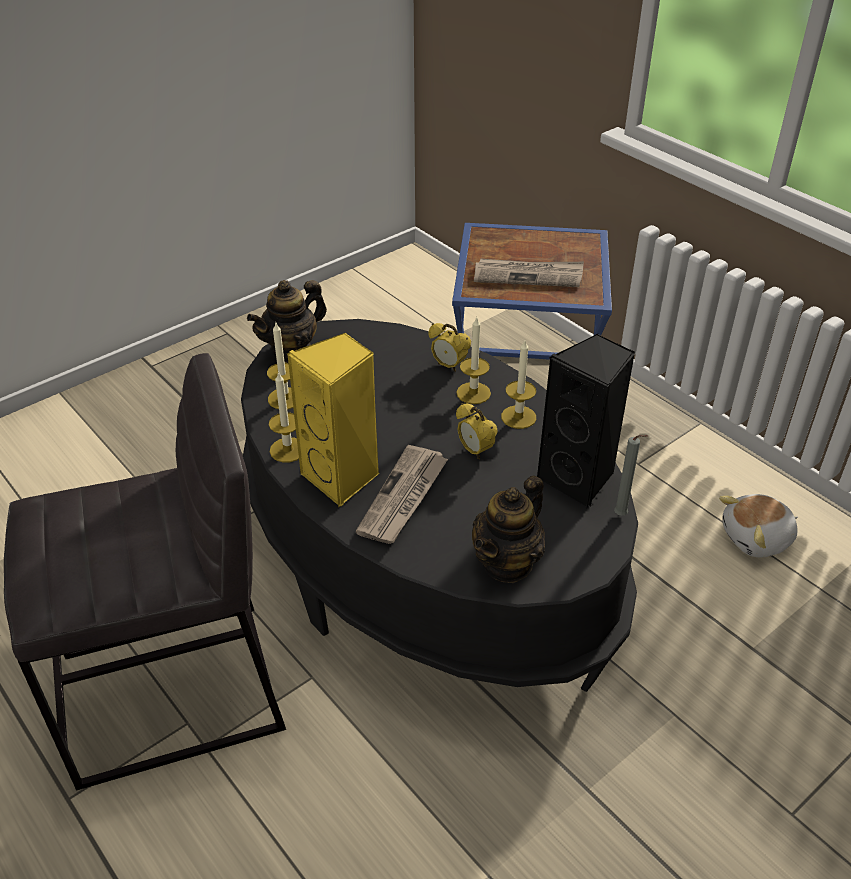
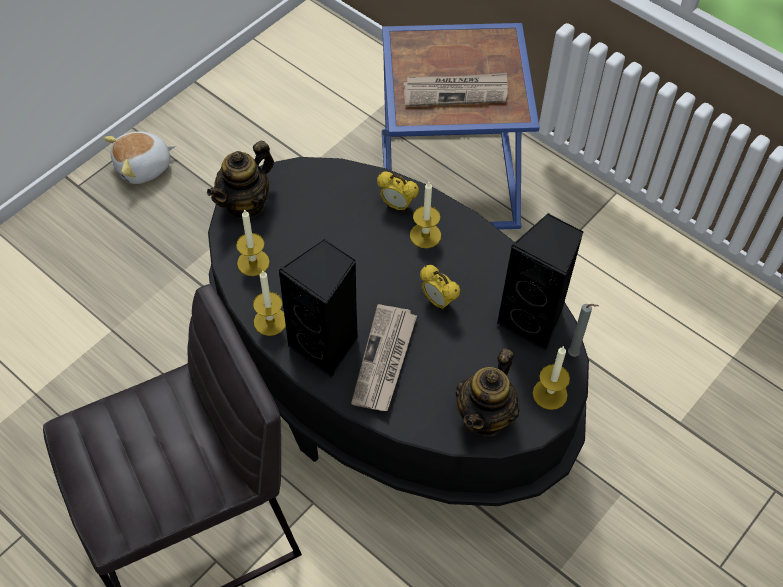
camera: 10 degrees left, 15 degrees up
yellow speaker [287,333,379,507] -> black speaker [278,239,358,378]
candle [501,341,536,429] -> candle moved to [533,346,570,410]
plush toy [719,494,798,557] -> plush toy moved to [103,132,175,184]

